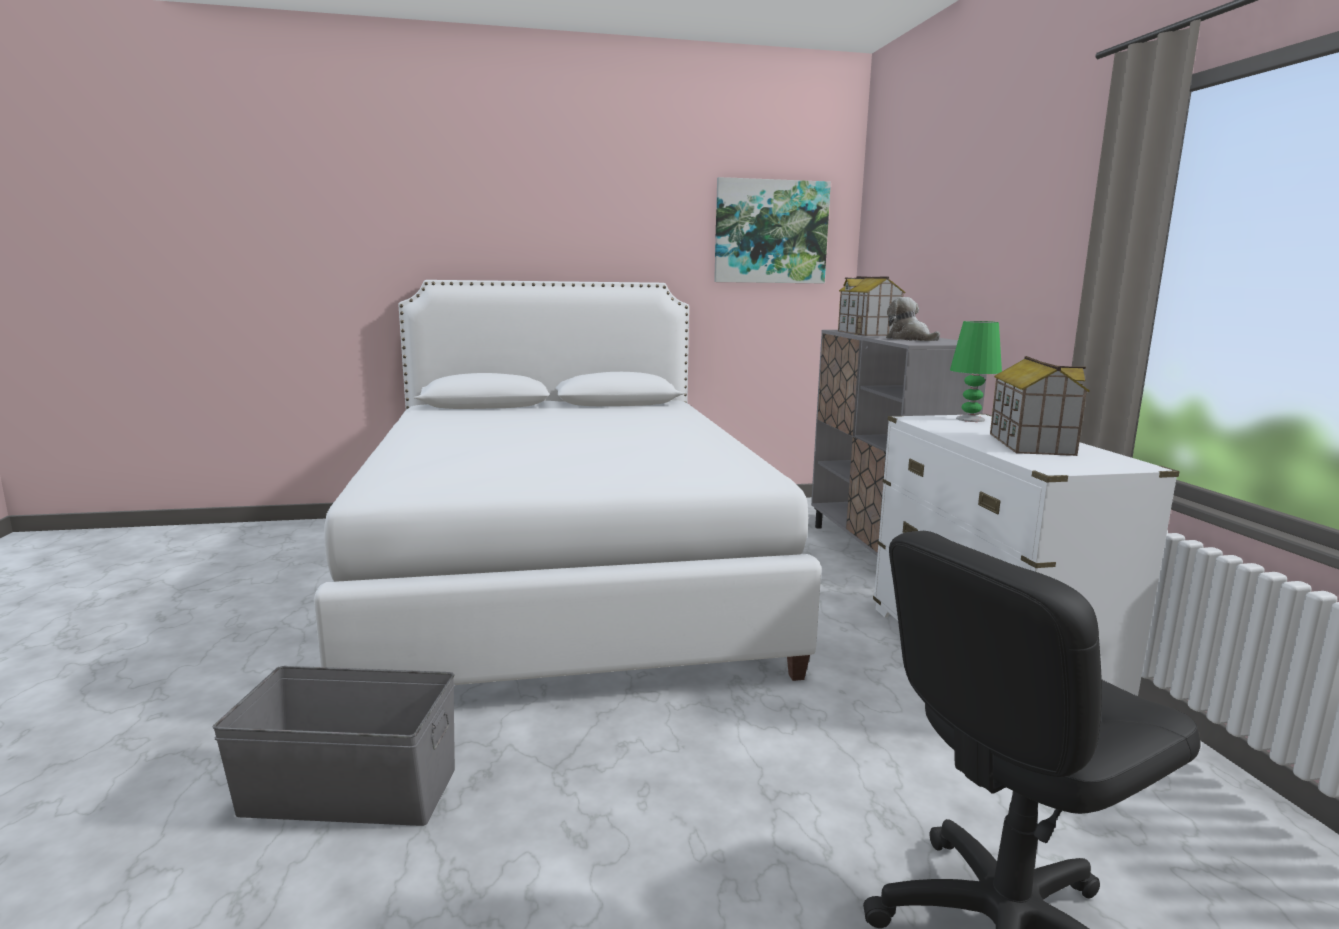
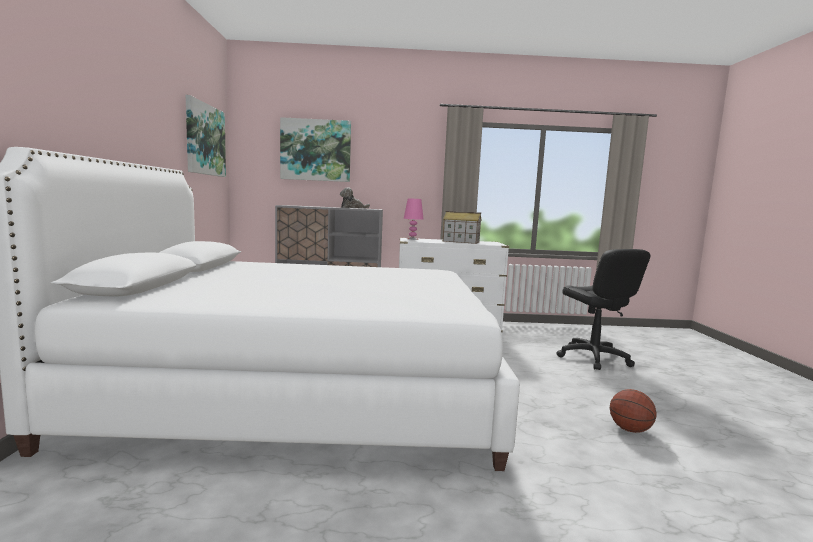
camera: 80 degrees left, 5 degrees down
grey storage box [212,666,455,826] -> none
toy house [838,276,905,336] -> none
green table lamp [950,321,1002,422] -> pink table lamp [404,198,424,240]
none -> picture [280,117,351,182]
none -> basketball [610,389,657,433]

